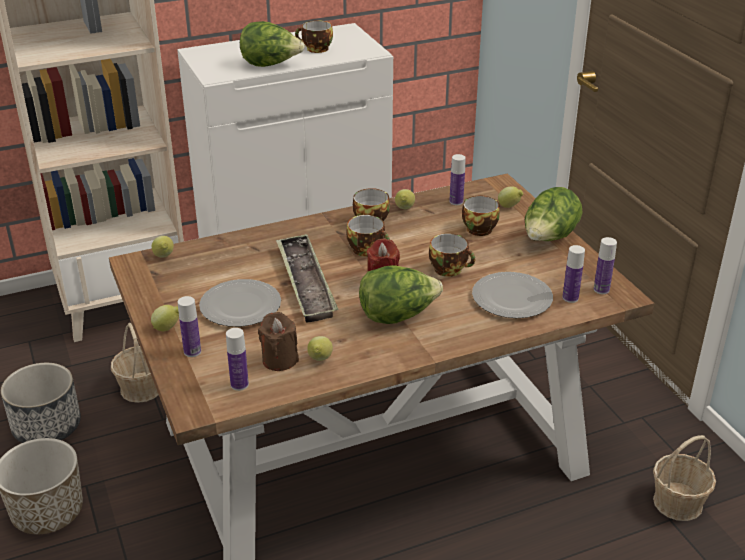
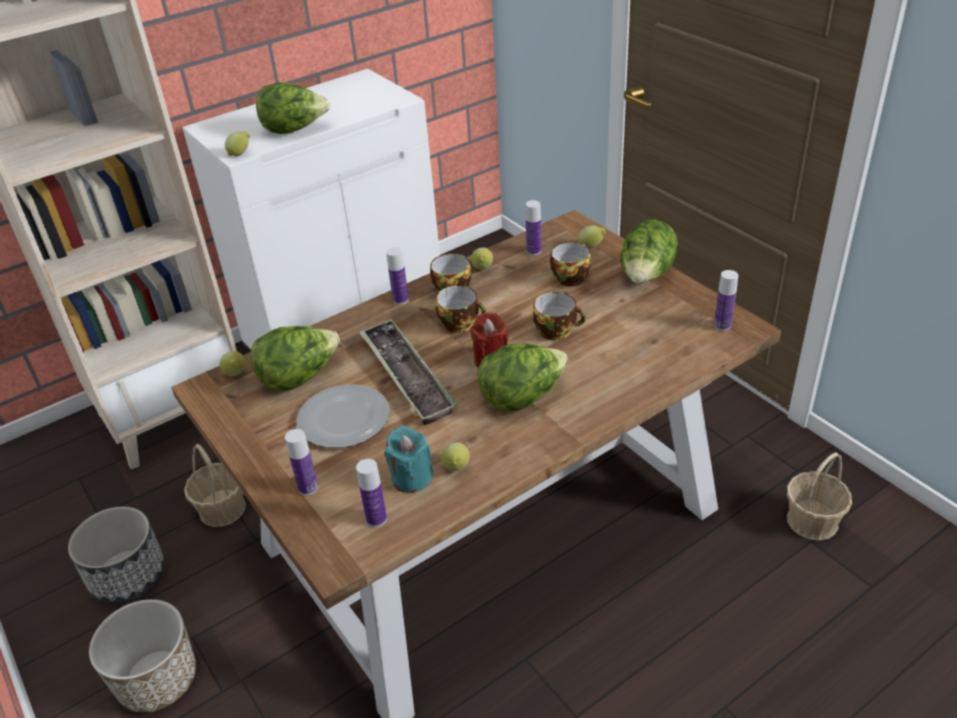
camera: 10 degrees left, 5 degrees up
lemon [151,305,179,331] -> lemon moved to [225,131,250,156]
brown candle [258,312,299,371] -> turquoise candle [384,426,434,493]
cup [295,20,333,53] -> none
plate [472,272,553,318] -> none
bottle [562,245,585,303] -> bottle moved to [386,247,409,305]
none -> lettuce [250,326,340,391]

